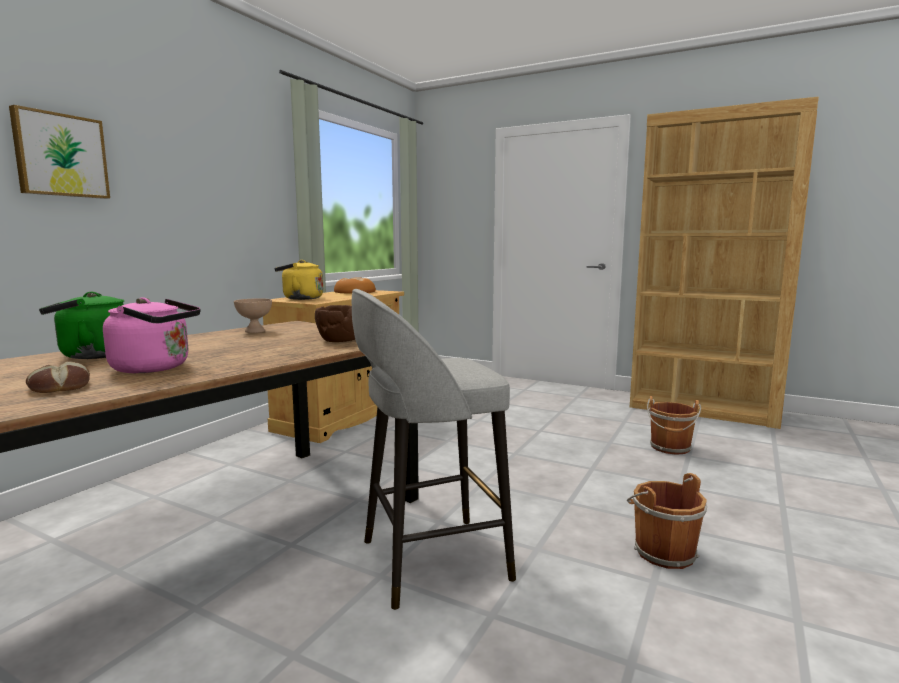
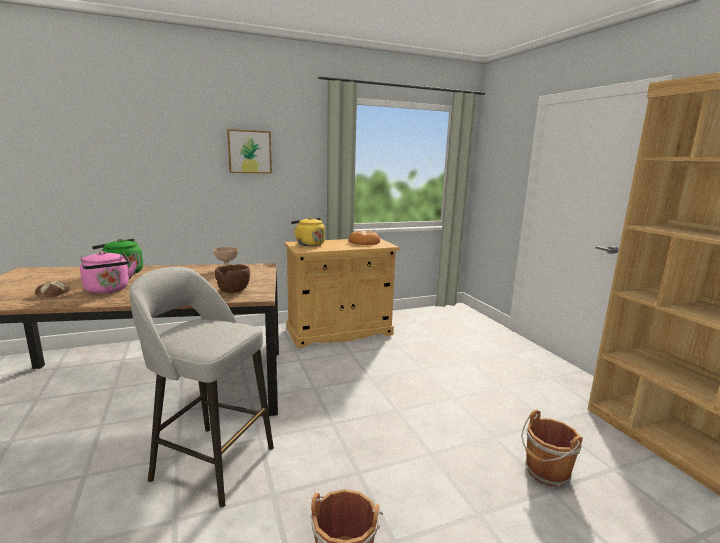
camera: 40 degrees right, 5 degrees up
picture [9,105,110,199] -> picture moved to [227,129,272,173]

